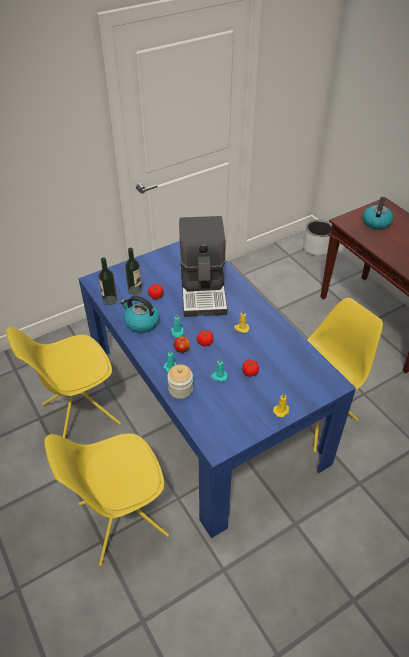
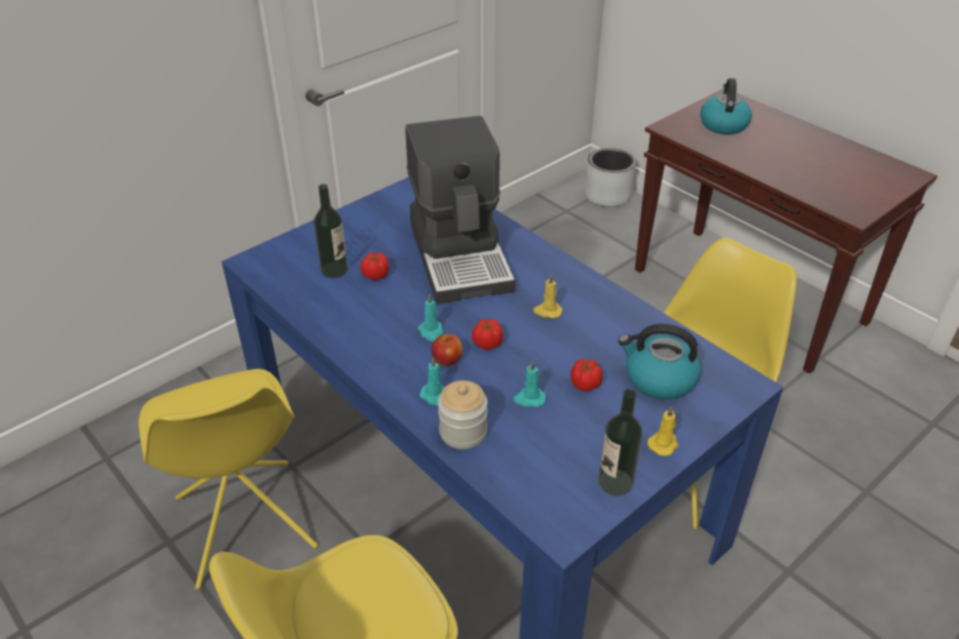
camera: 10 degrees left, 5 degrees down
yellow chair [6,327,121,438] -> yellow chair turned 75 degrees counterclockwise [139,369,318,590]
bottle [99,257,117,305] -> bottle moved to [598,389,642,496]
kettle [120,296,160,333] -> kettle moved to [618,324,701,400]

